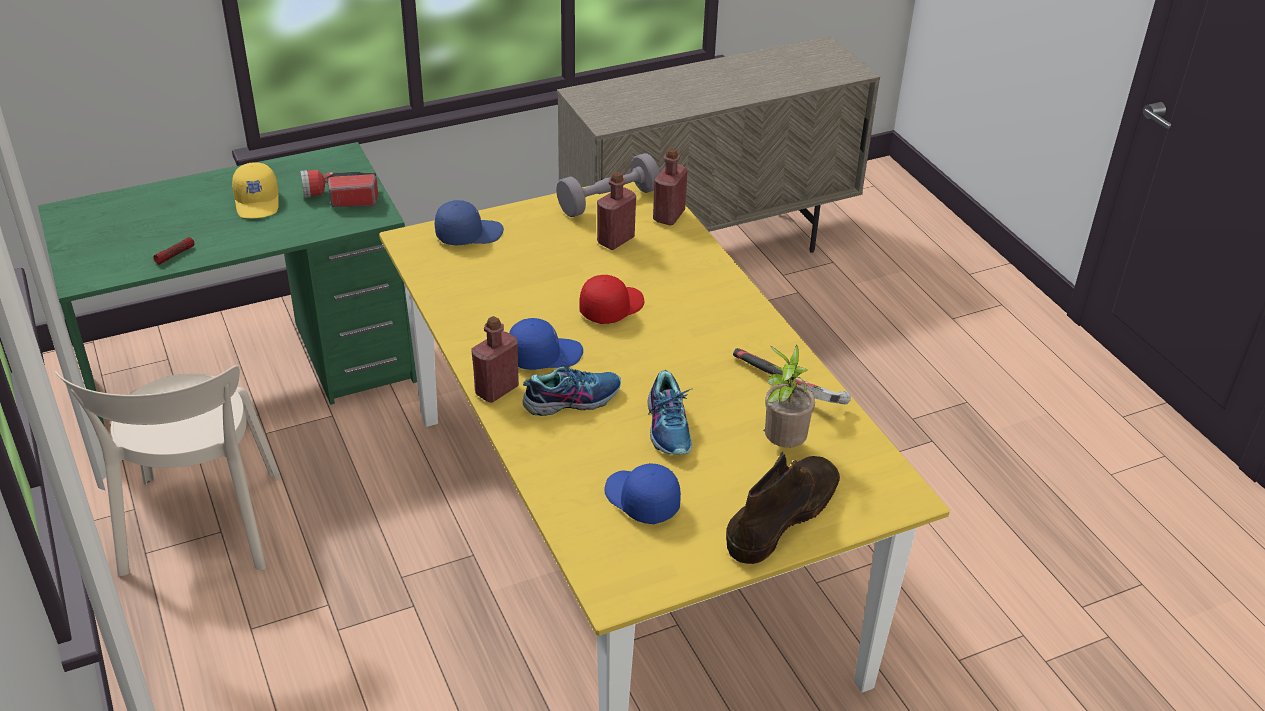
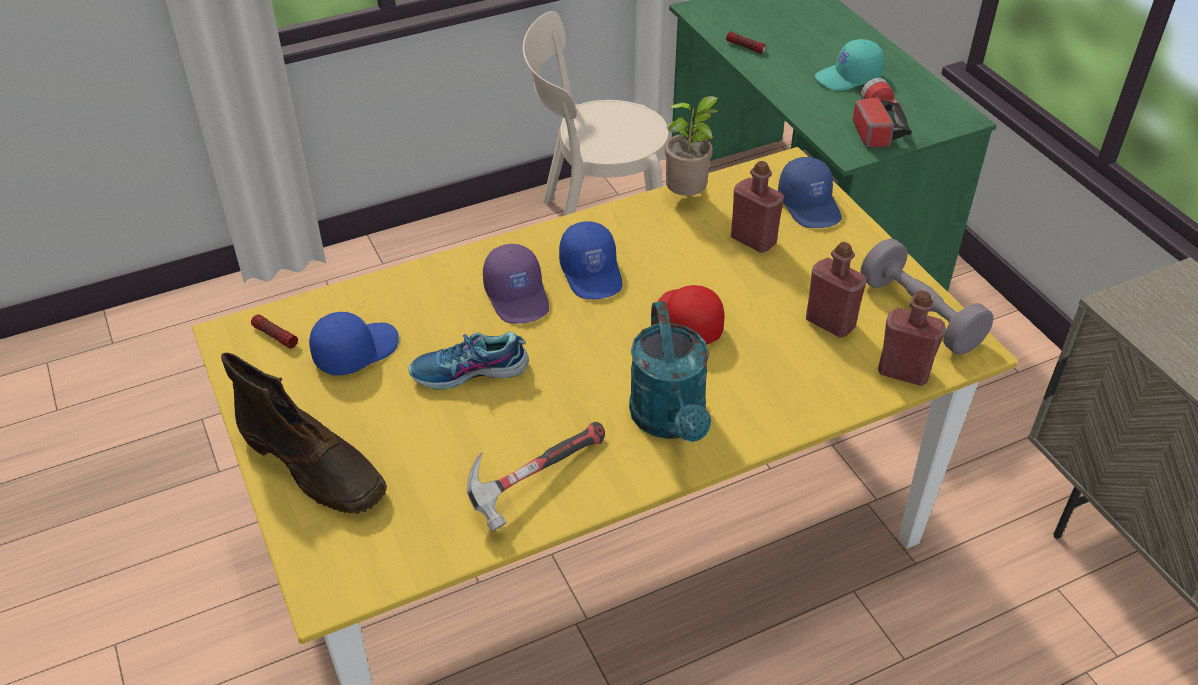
camera: 90 degrees right, 5 degrees up
yellow cap [232,162,279,218] -> turquoise cap [815,39,884,91]
red bottle [471,316,519,403] -> red bottle moved to [731,161,784,253]
shoe [522,354,621,416] -> purple cap [483,244,549,324]
red cap [579,275,644,324] -> red cap turned 150 degrees counterclockwise [658,285,725,345]
potted plant [763,344,815,448] -> potted plant moved to [665,96,720,196]
none -> flashlight [251,314,298,349]
none -> turquoise watering can [629,301,711,442]

